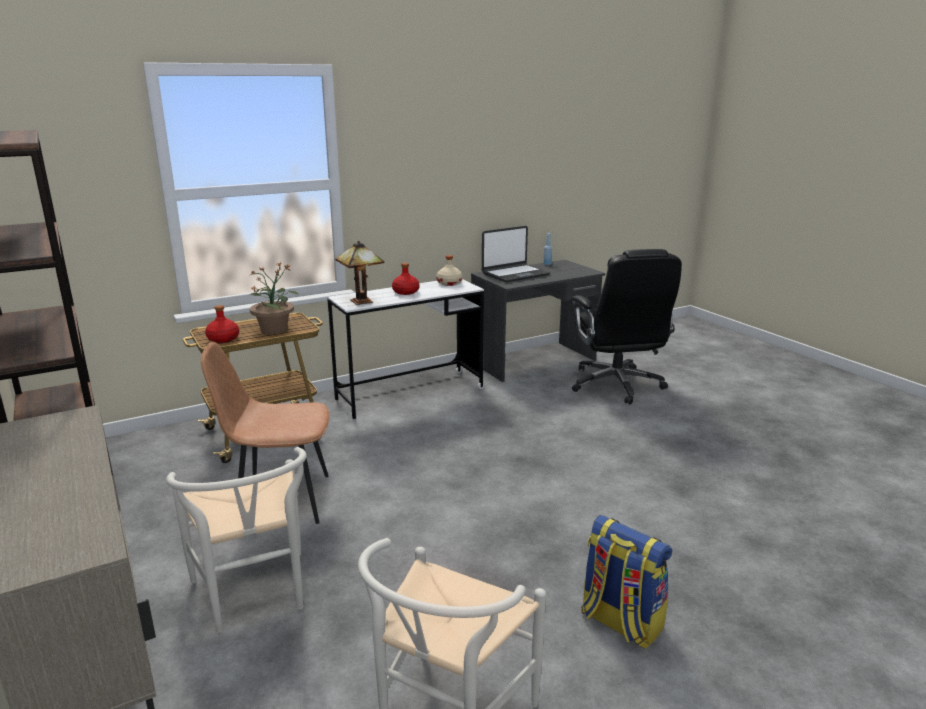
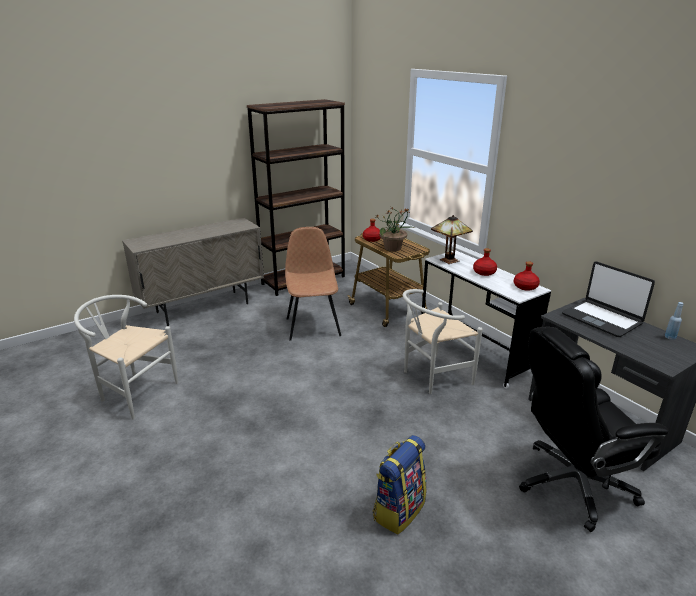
camera: 85 degrees right, 5 degrees up
white chair [166,447,307,633] -> white chair moved to [403,289,483,394]
beige bottle [436,255,463,286] -> red bottle [514,261,540,291]
backpack [581,515,672,649] -> backpack moved to [373,435,427,534]

